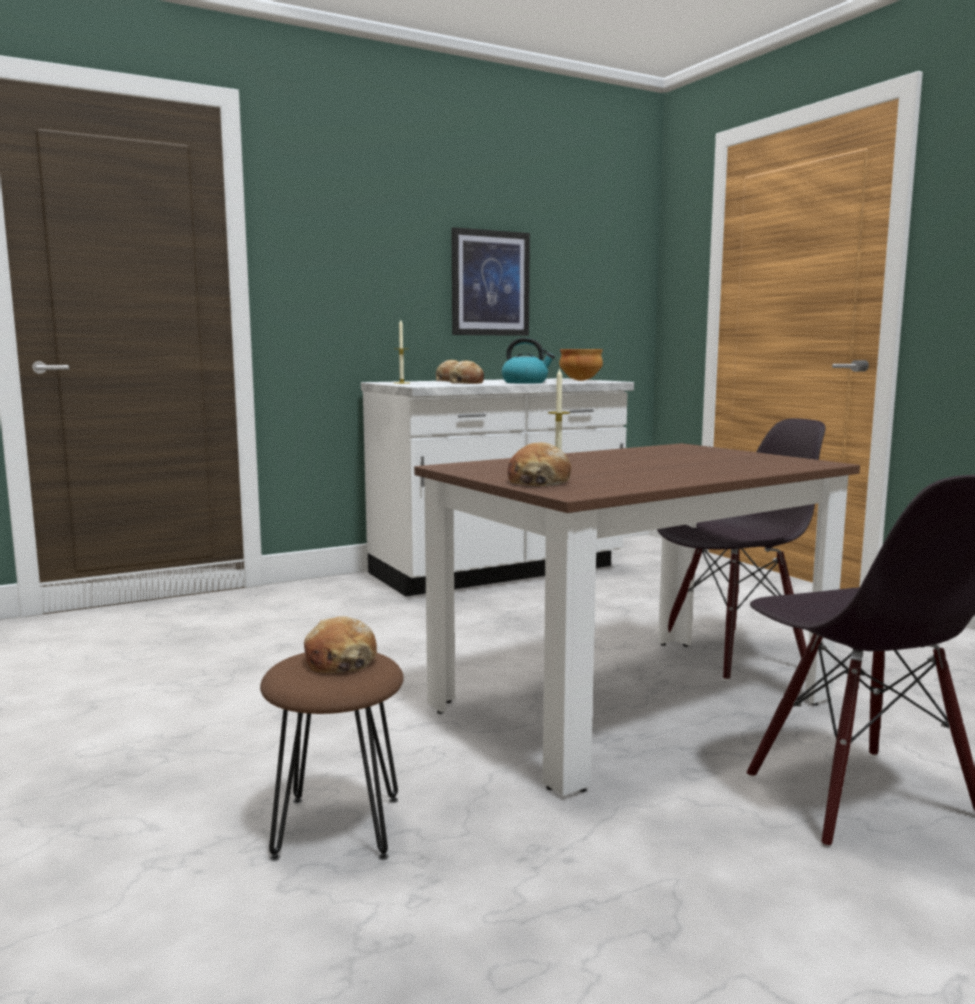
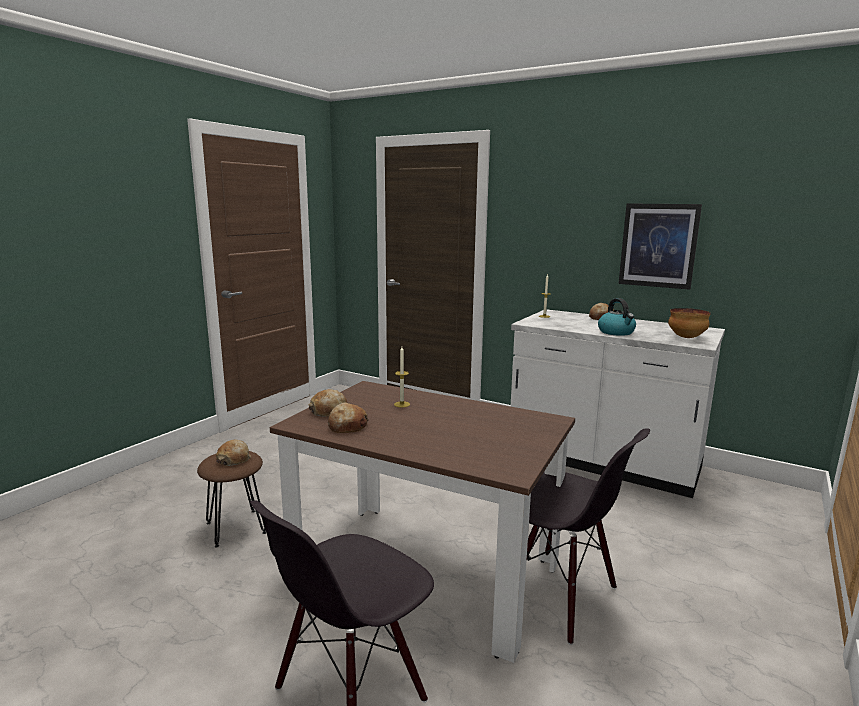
camera: 60 degrees right, 5 degrees up
bread [448,360,484,384] -> bread moved to [328,403,369,433]

